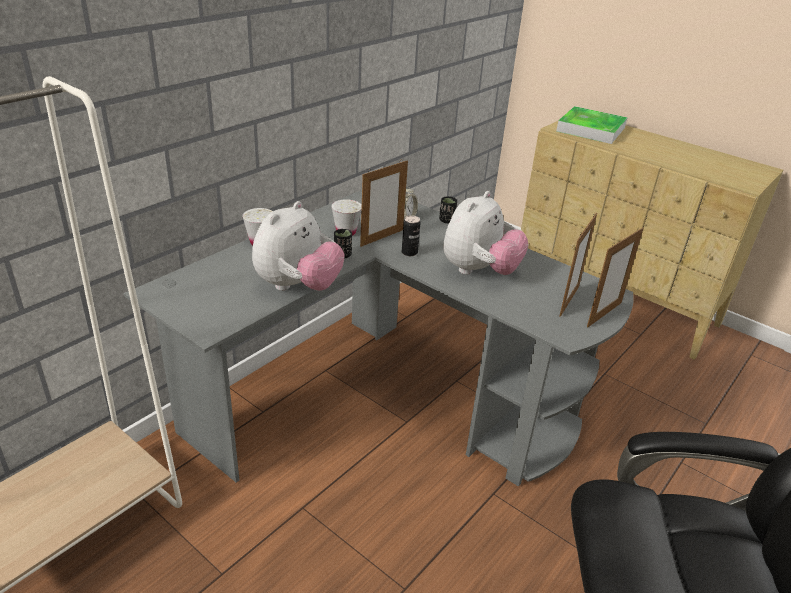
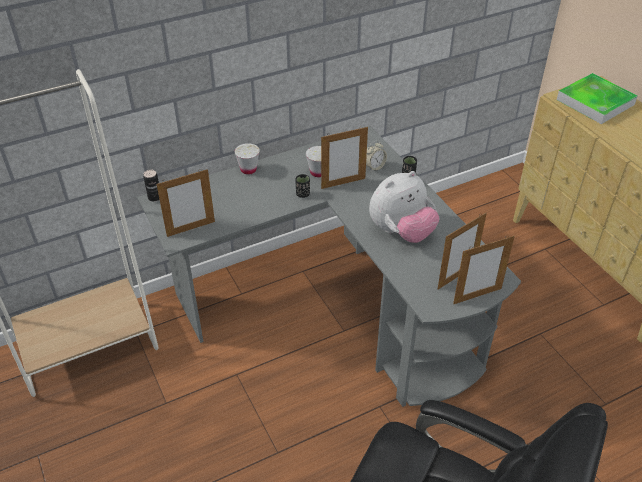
camera: 25 degrees right, 10 degrees up
plush toy [252,201,345,291] -> none
can [402,215,420,256] -> can moved to [143,170,160,202]
none -> picture frame [157,169,215,237]

